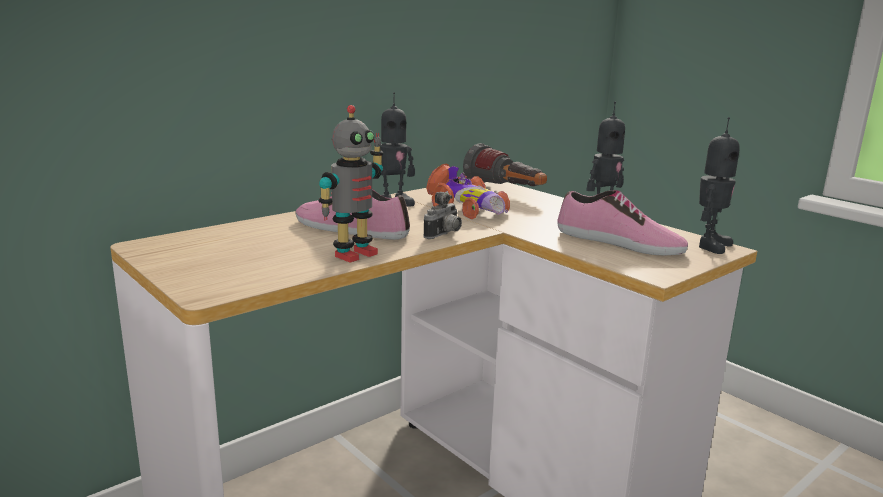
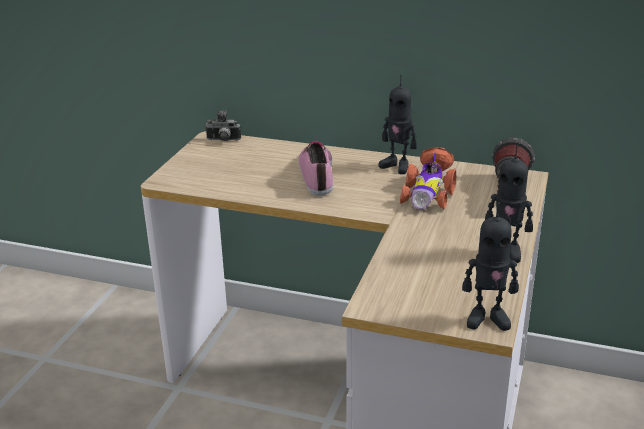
camera: 60 degrees right, 10 degrees up
toy robot [319,105,384,263] -> none
camera [423,192,462,239] -> camera moved to [205,110,241,141]
shoe [558,190,688,256] -> none

